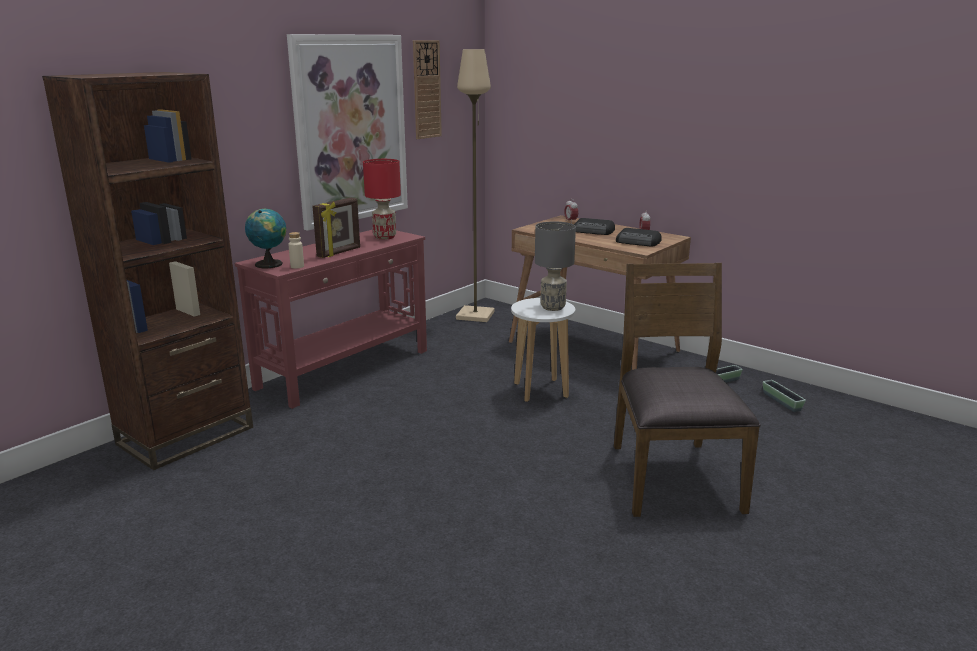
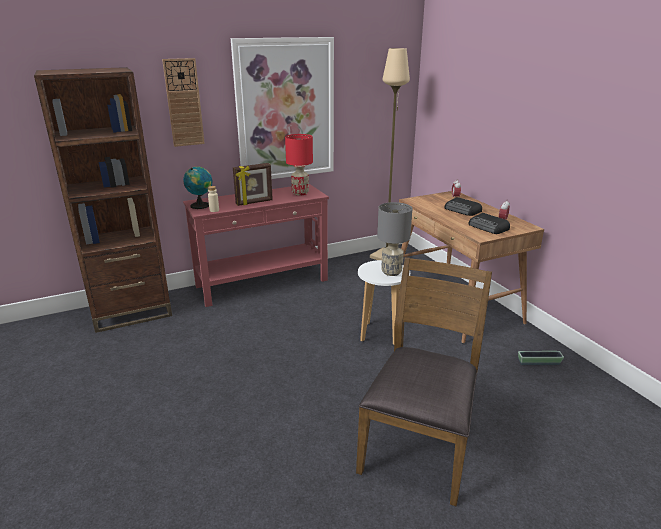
camera: 25 degrees right, 5 degrees up
wall clock [413,40,442,139] -> wall clock moved to [162,58,205,147]
planter [763,380,806,412] -> none

